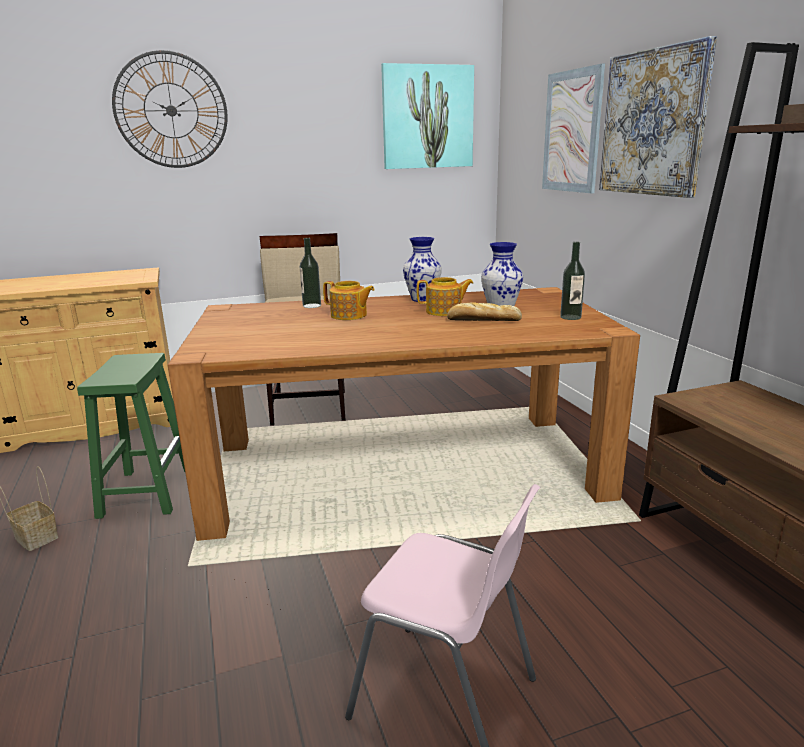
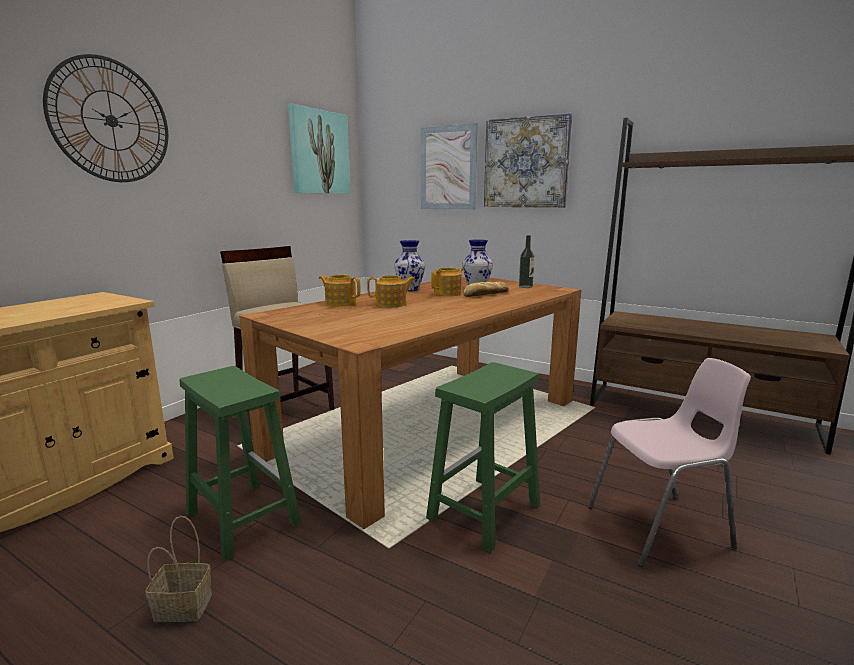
camera: 40 degrees left, 5 degrees down
bottle [300,238,321,308] -> teapot [319,275,361,307]
none -> green stool [426,362,540,553]

